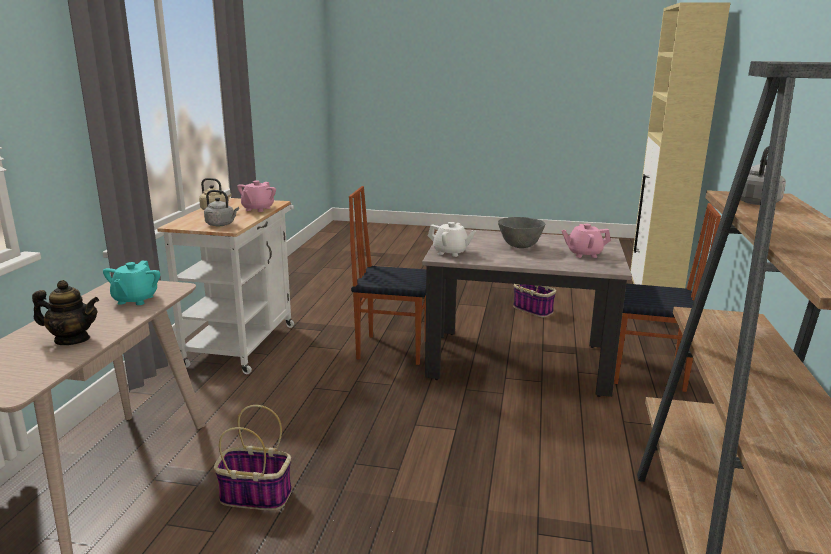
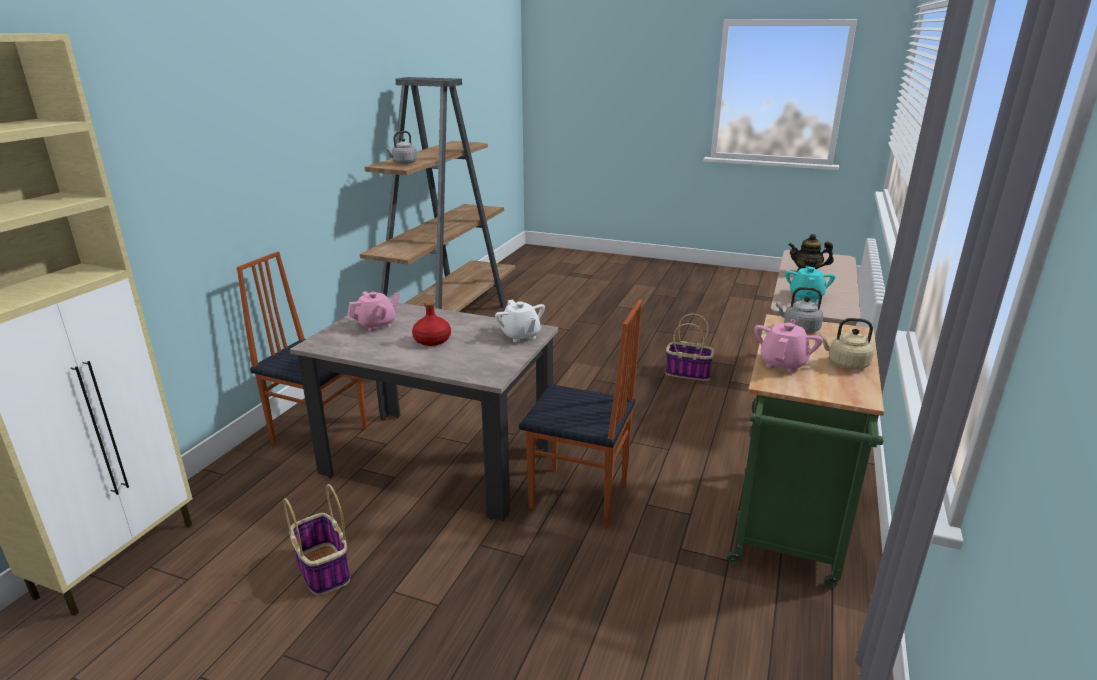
camera: 170 degrees left, 5 degrees up
white cart [157,198,294,374] -> green cart [727,314,884,588]
white teapot [428,222,476,257] -> white teapot turned 150 degrees counterclockwise [495,300,545,342]
grey bowl [498,217,545,248] -> red bottle [412,301,451,346]
pink teapot [561,224,611,258] -> pink teapot turned 45 degrees counterclockwise [347,291,400,331]

